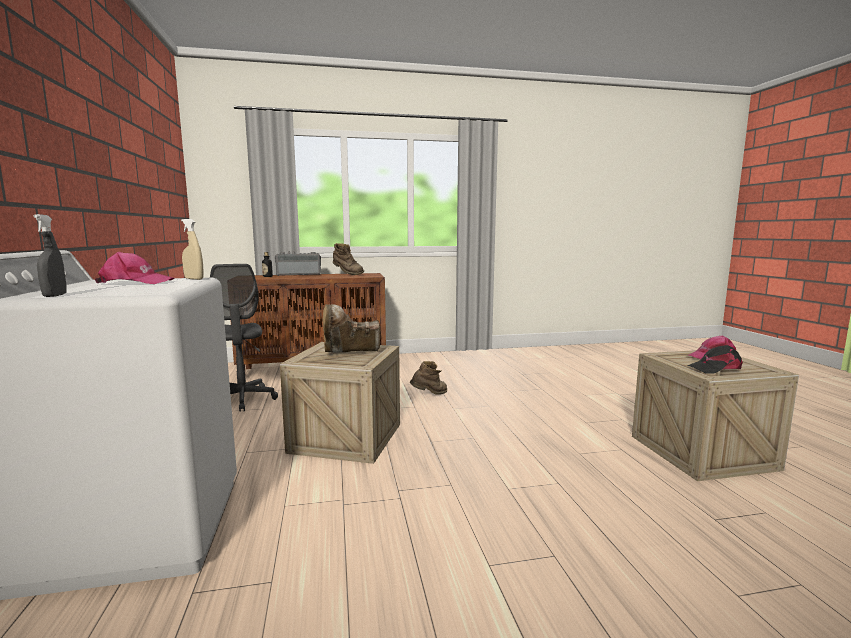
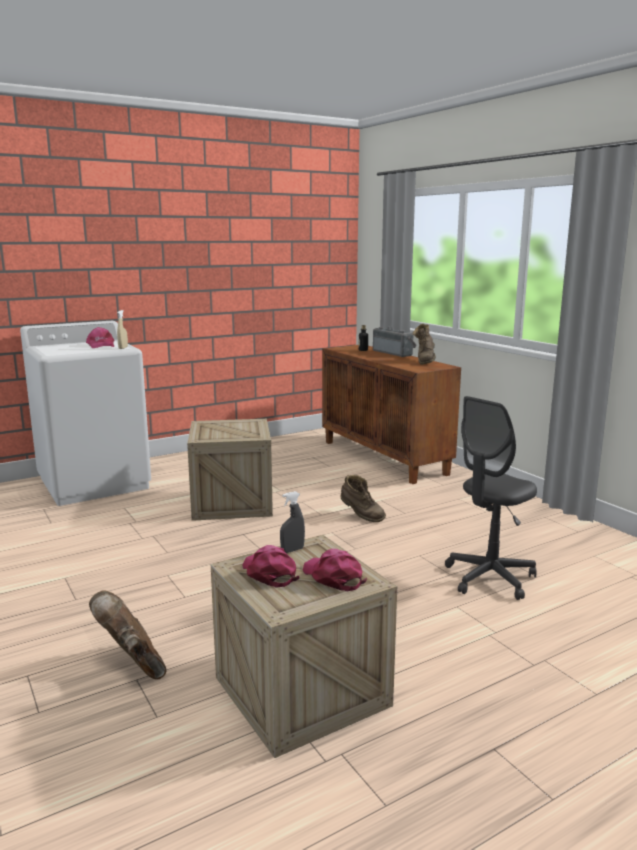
camera: 70 degrees right, 5 degrees up
grey spray bottle [34,214,67,297] -> grey spray bottle moved to [280,491,305,553]
grey office chair [210,264,278,412] -> grey office chair moved to [445,396,537,600]
brown boot [323,304,381,353] -> brown boot moved to [89,591,166,680]
black cap [687,345,743,374] -> pink cap [243,545,299,588]

